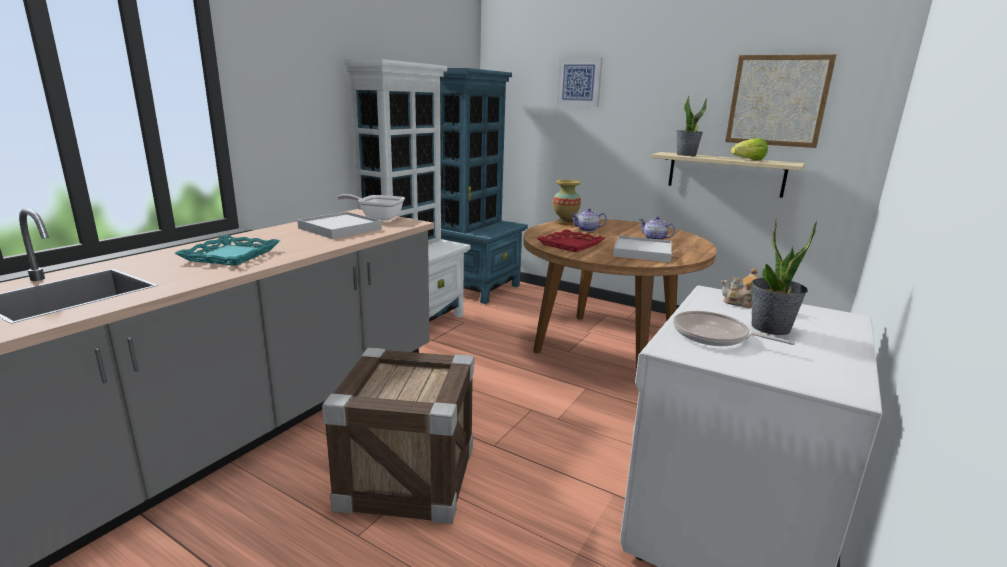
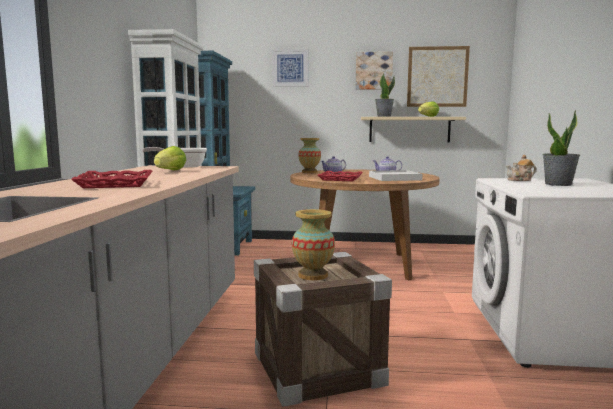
camera: 25 degrees left, 10 degrees down
turquoise tray [175,235,280,266] -> red tray [71,170,153,188]
white tray [297,212,382,239] -> lettuce [154,146,186,171]
frying pan [673,311,795,346] -> none
none -> vase [292,209,335,280]
none -> picture [356,51,393,90]

